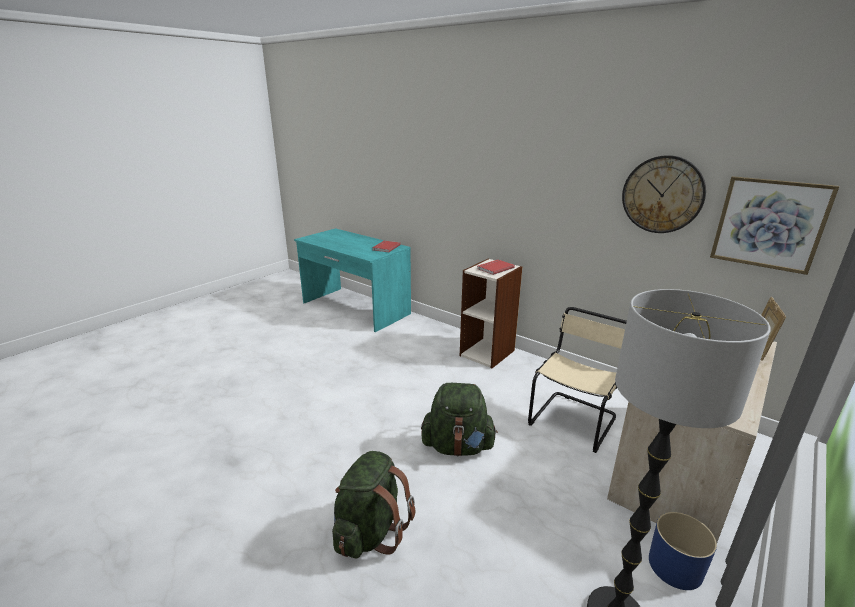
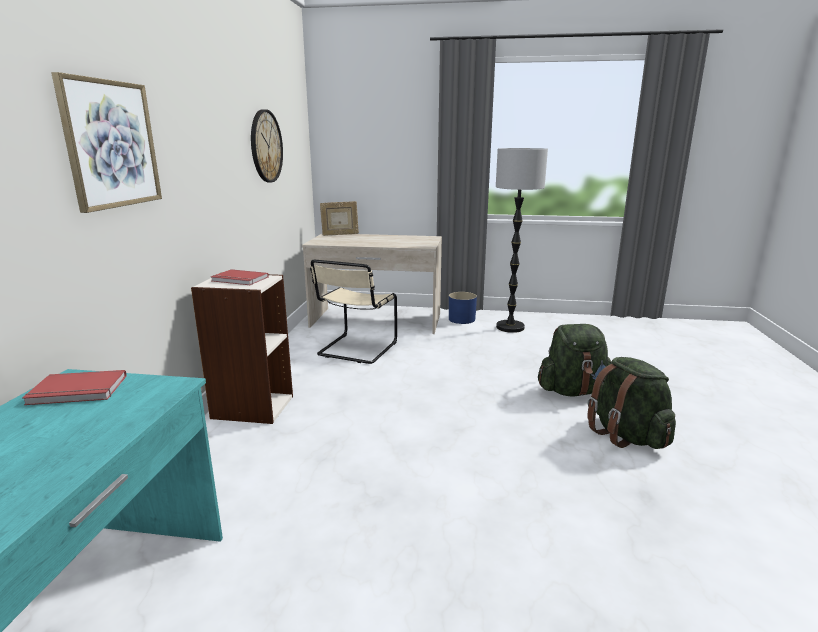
camera: 120 degrees left, 5 degrees down
green backpack [421,383,498,456] -> green backpack moved to [587,357,676,449]
beige chair [528,307,627,453] -> beige chair turned 75 degrees counterclockwise [310,260,397,364]
picture [710,176,839,275] -> picture moved to [51,72,162,213]

